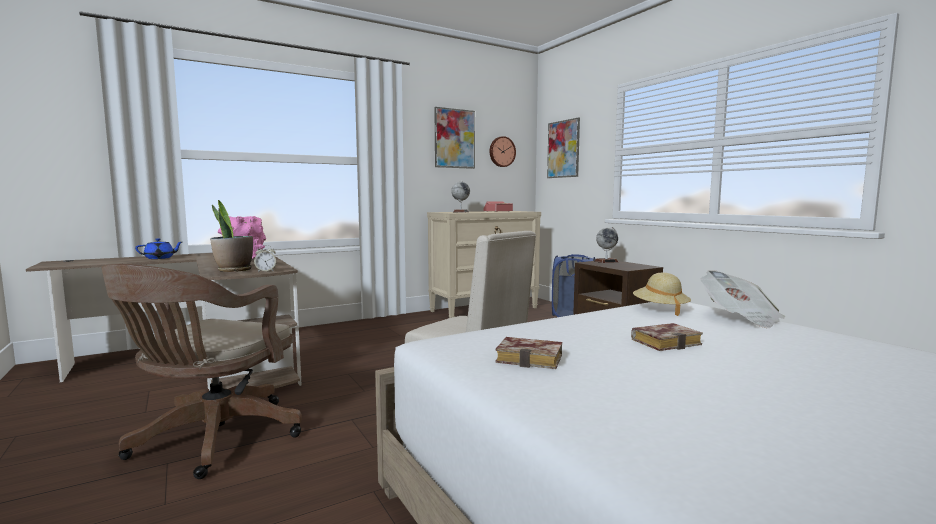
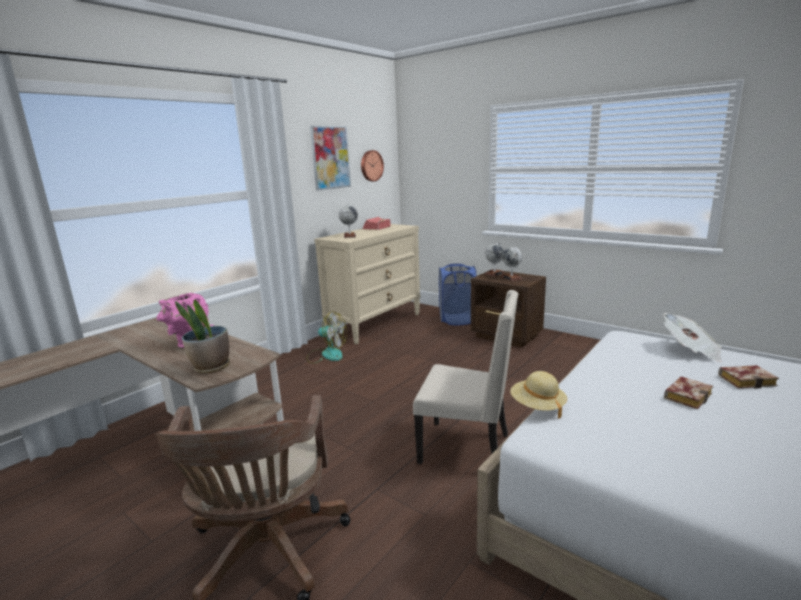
camera: 20 degrees left, 10 degrees up
blue teapot [135,238,182,259] -> none
alarm clock [254,245,276,272] -> none
book [495,337,562,369] -> book moved to [719,365,779,389]
picture [547,117,580,178] -> none
beige hat [633,272,691,316] -> beige hat moved to [510,371,567,419]
none -> fan [307,312,347,364]
none -> globe [501,247,522,281]

